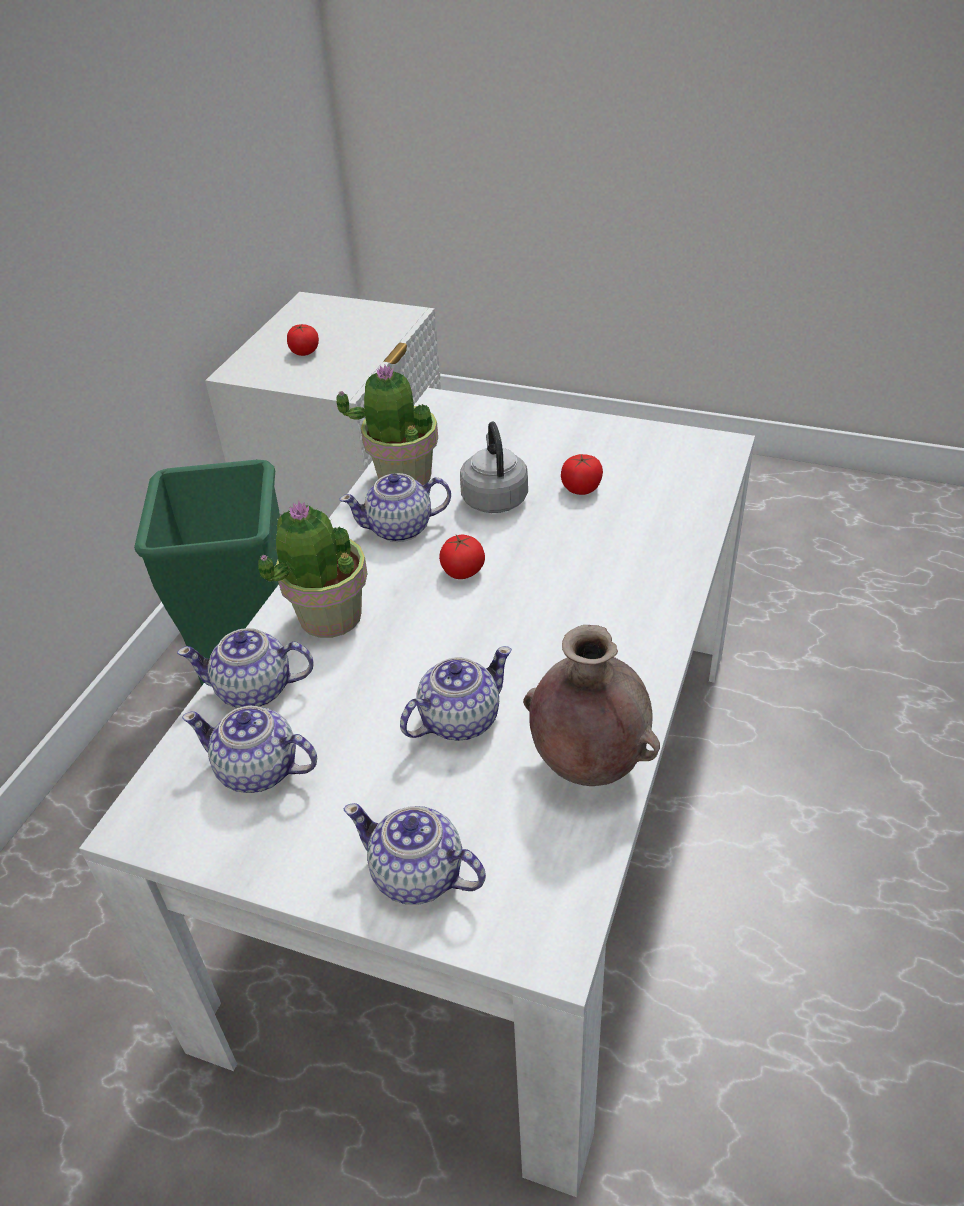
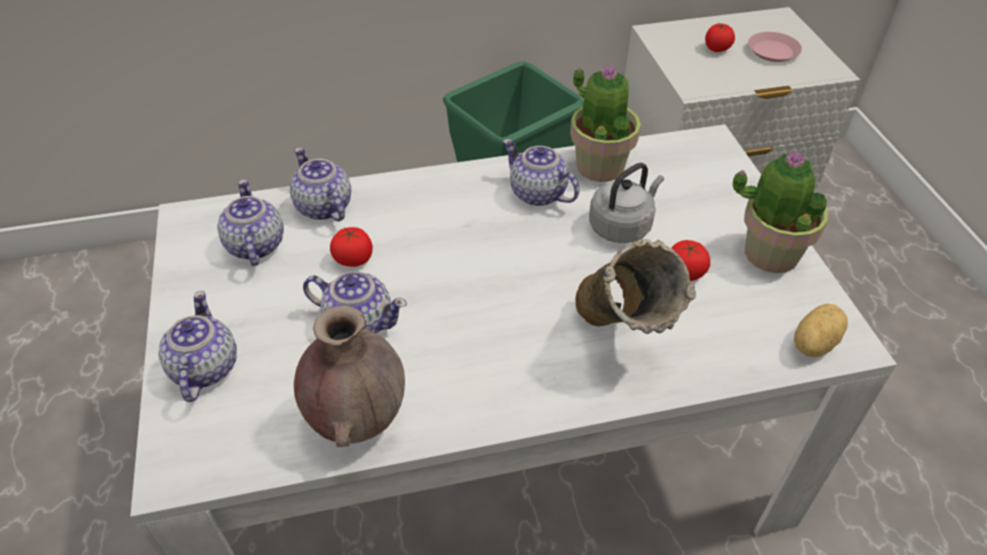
camera: 55 degrees right, 5 degrees up
potted plant [258,501,368,638] -> potted plant moved to [732,150,828,273]
tomato [439,535,485,579] -> tomato moved to [330,227,373,267]
none -> beige vase [576,239,696,334]
none -> pink plate [748,32,802,62]
none -> potato [794,303,848,358]

